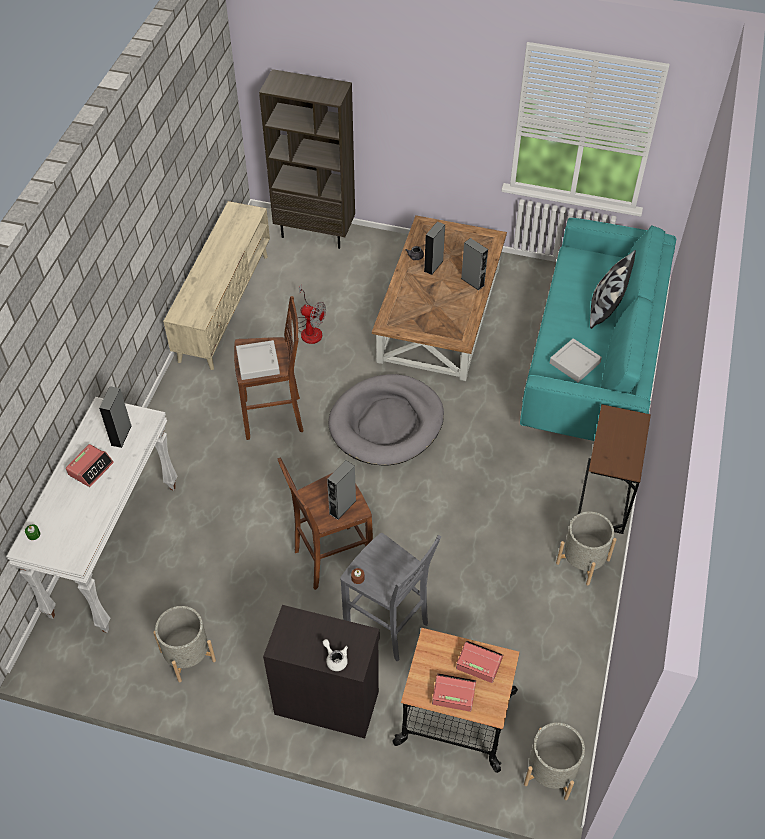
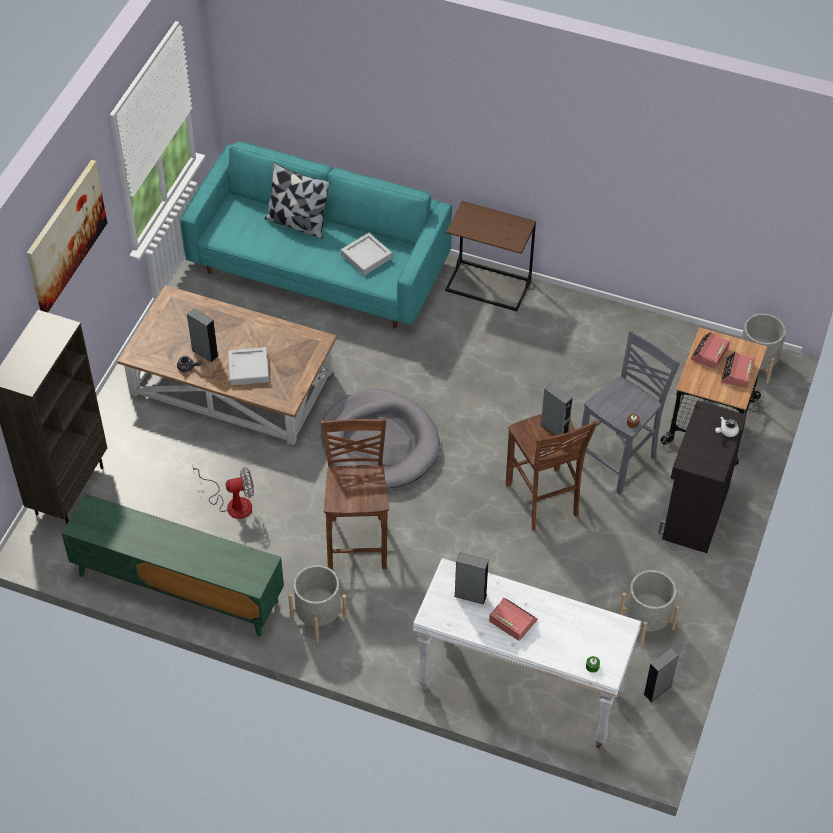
camera: 85 degrees left, 0 degrees up
beige tv stand [163,201,270,370] -> green tv stand [62,494,284,637]
grey tray [236,340,280,380] -> grey tray moved to [228,347,269,385]
fan [298,284,326,344] -> fan turned 45 degrees clockwise [192,464,254,519]
grey speaker [461,238,488,290] -> grey speaker moved to [643,648,679,703]
grey planter [556,512,617,585] -> grey planter moved to [288,565,347,642]
none -> picture [27,160,107,312]

